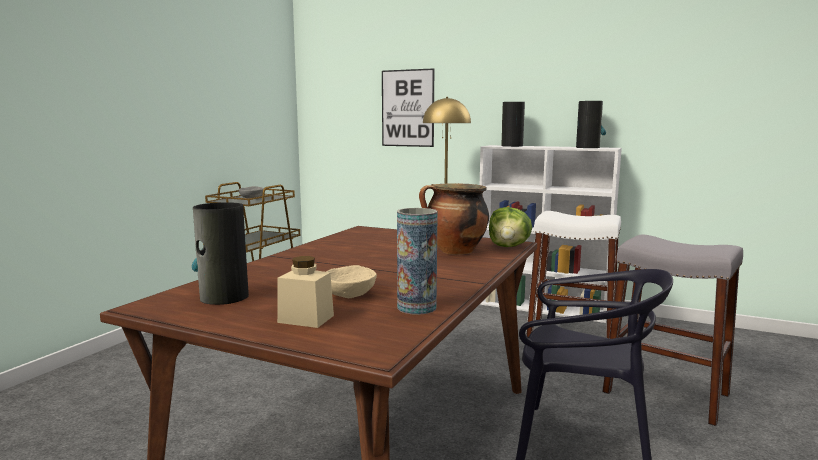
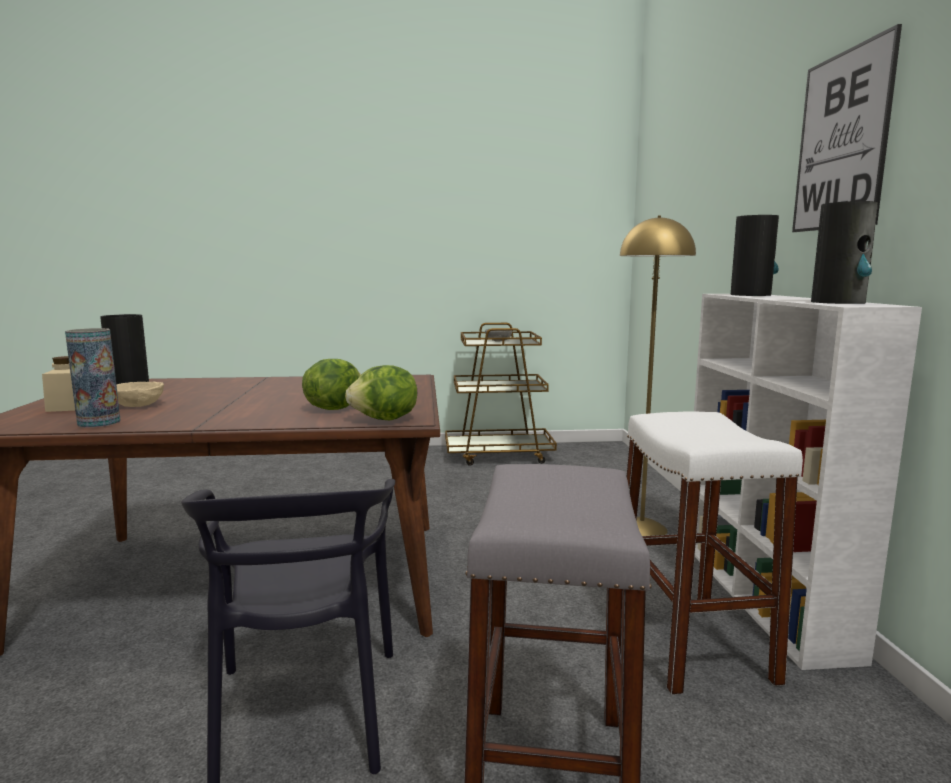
camera: 60 degrees right, 0 degrees up
picture [382,68,434,147] -> picture moved to [792,24,902,232]
cooking pot [419,183,489,255] -> lettuce [302,359,361,410]

